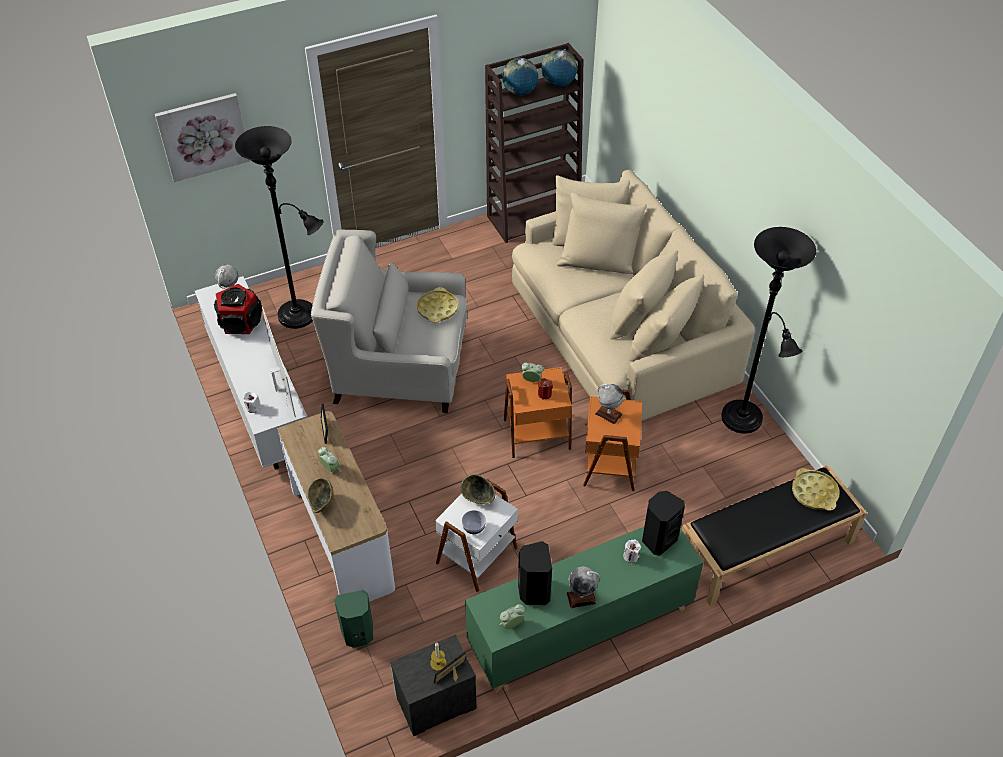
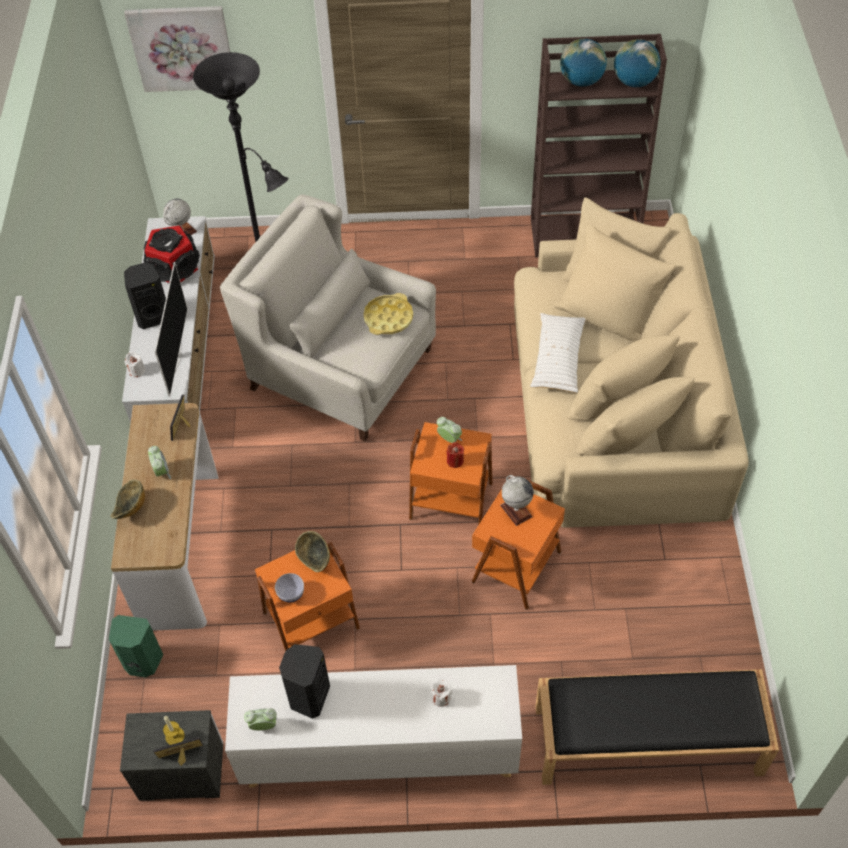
camera: 25 degrees right, 5 degrees up
white side table [435,479,518,592] -> orange side table [255,542,360,651]
green cabinet [465,527,704,693] -> white cabinet [225,665,522,788]
globe [567,567,600,608] -> none
black speaker [642,491,685,555] -> black speaker moved to [124,263,166,329]
black floor lamp [721,227,816,434] -> none
yellow tray [792,468,840,511] -> none
none -> white pillow [530,313,586,393]

